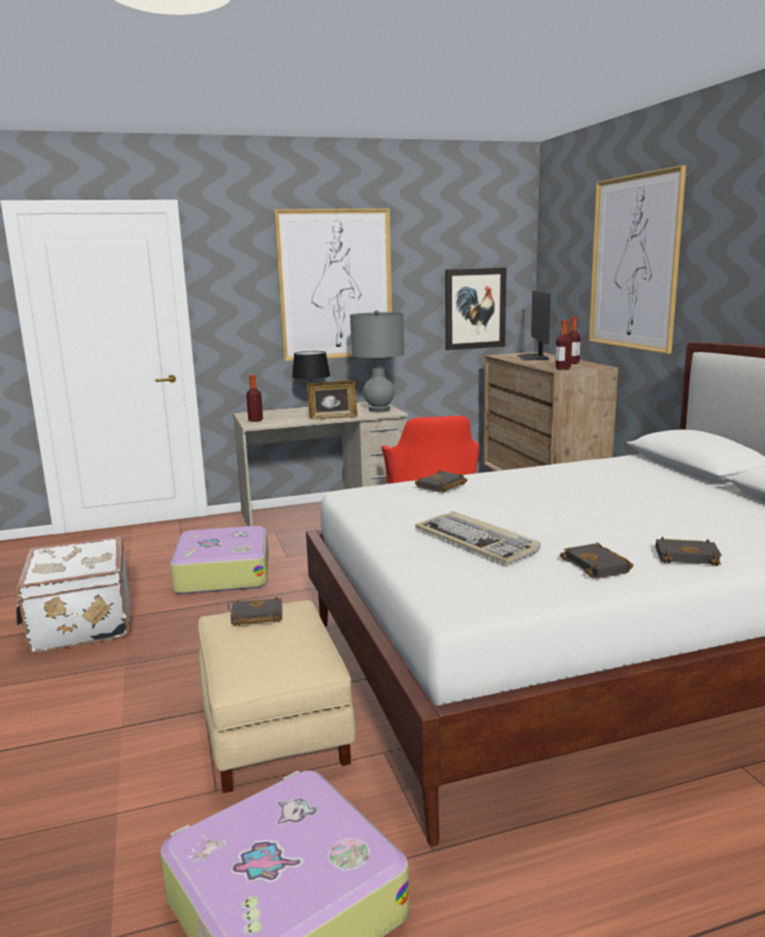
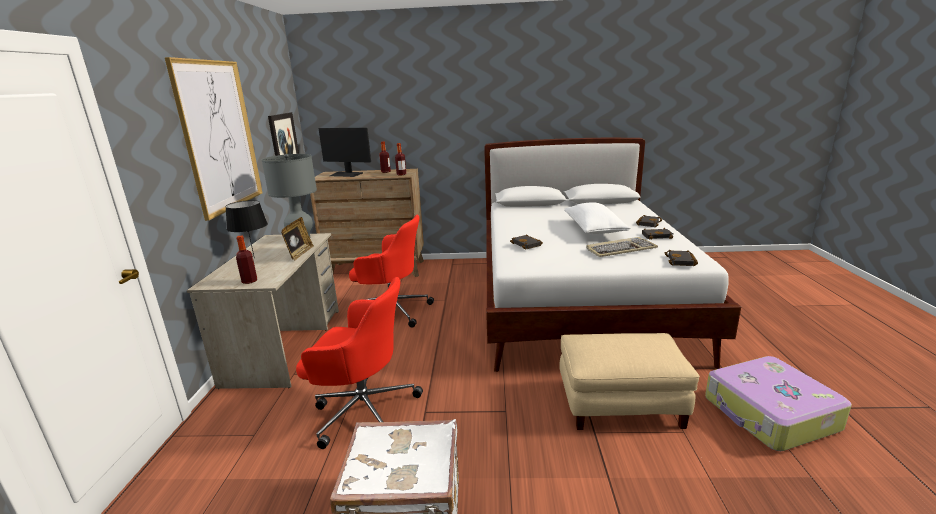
camera: 70 degrees left, 5 degrees up
suitcase [170,526,269,594] -> red office chair [296,277,423,449]
black book [231,597,282,626] -> black book moved to [665,250,698,266]
picture [589,165,686,354] -> none
none -> white pillow [564,202,631,234]

